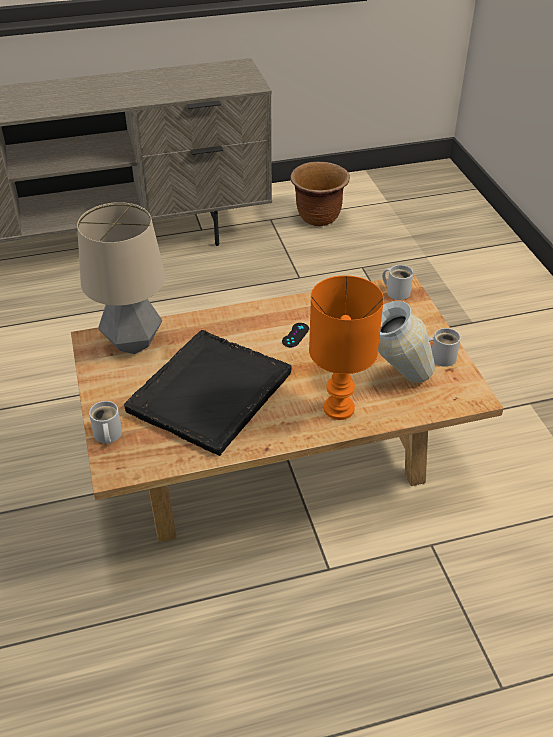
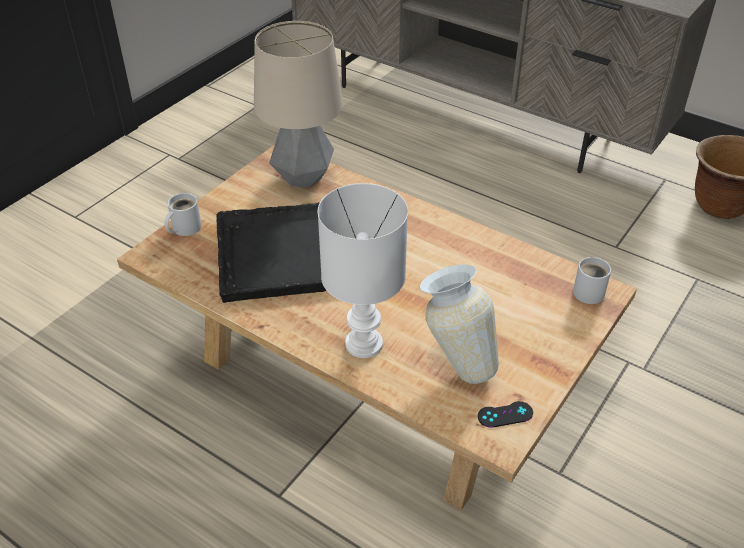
camera: 50 degrees right, 0 degrees up
black game controller [282,323,309,347] -> black game controller moved to [478,401,533,428]
orange table lamp [309,275,384,420] -> white table lamp [318,183,408,358]
white mug [429,328,461,367] -> none

